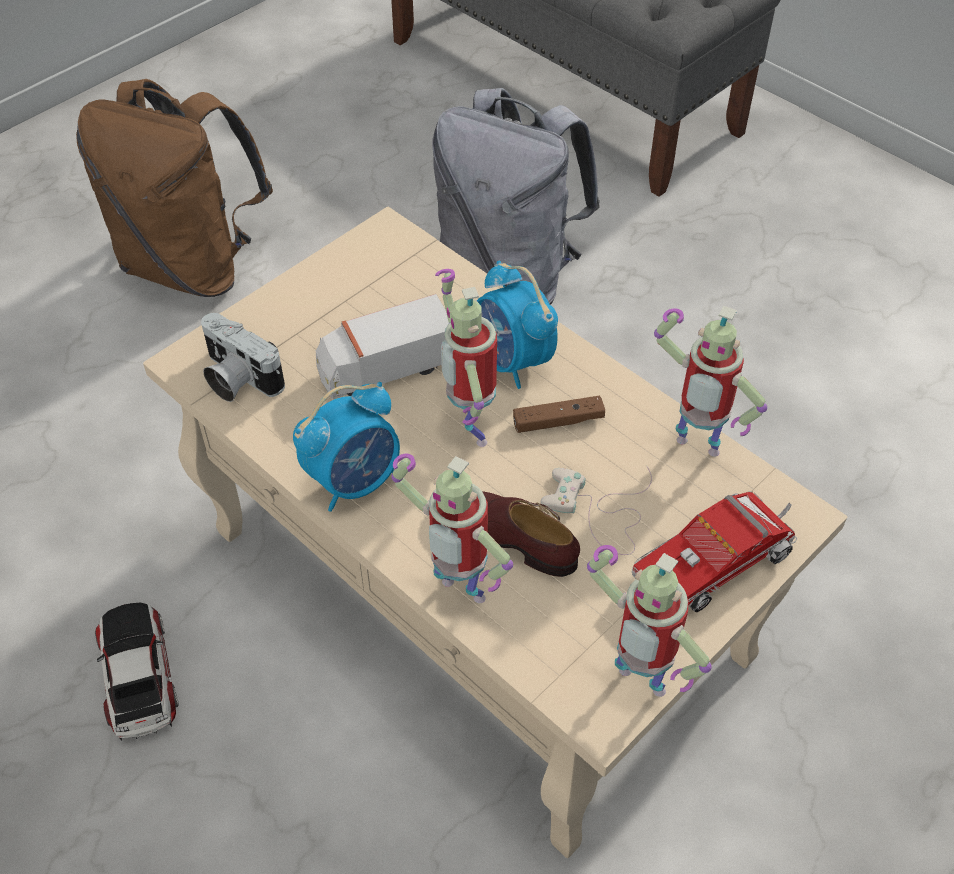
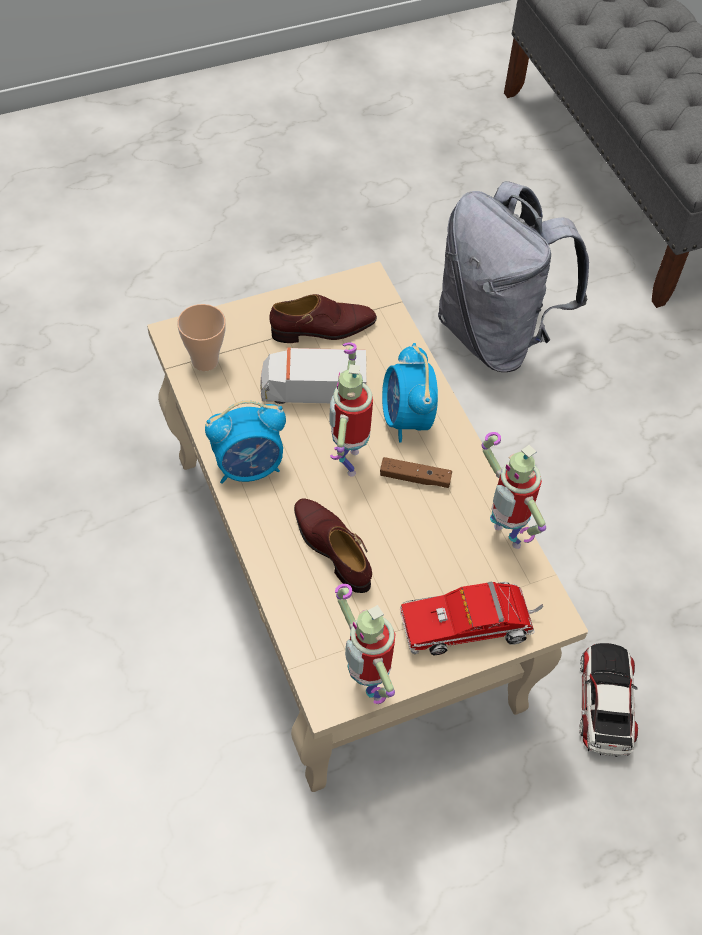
camera: 20 degrees right, 5 degrees up
brown backpack [76,79,273,297] -> none
toy car [95,603,179,740] -> toy car moved to [579,643,638,757]
camera [201,313,285,402] -> cup [177,304,226,371]
toy robot [391,454,513,603] -> none
white game controller [541,466,652,555] -> none
none -> brown shoe [269,294,377,343]

